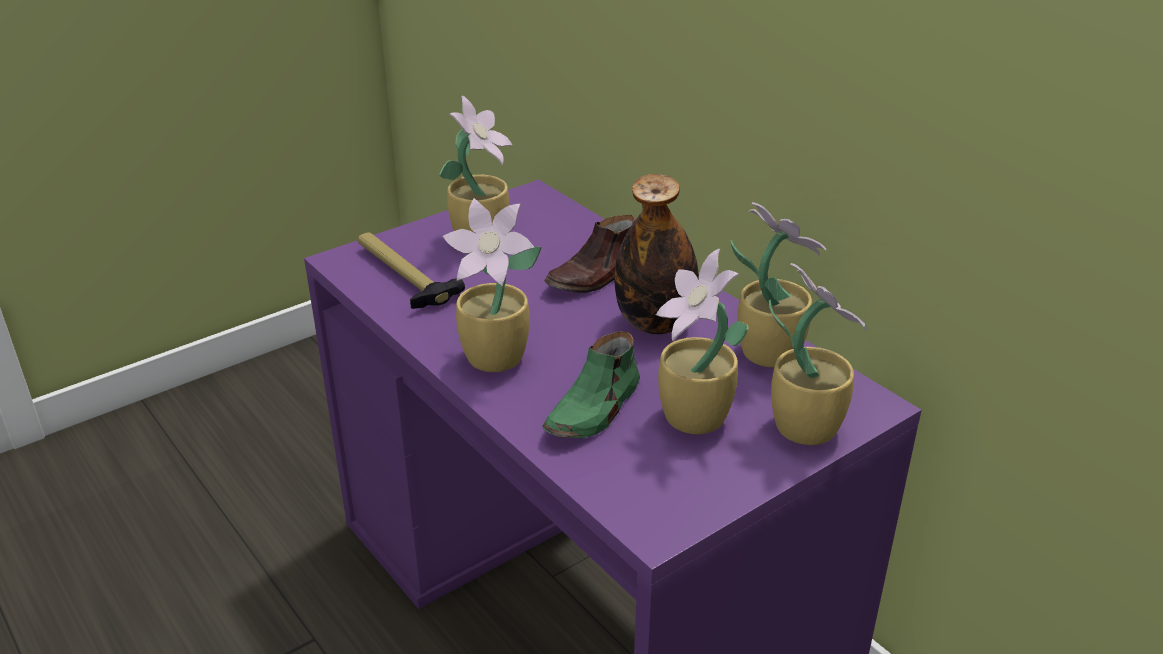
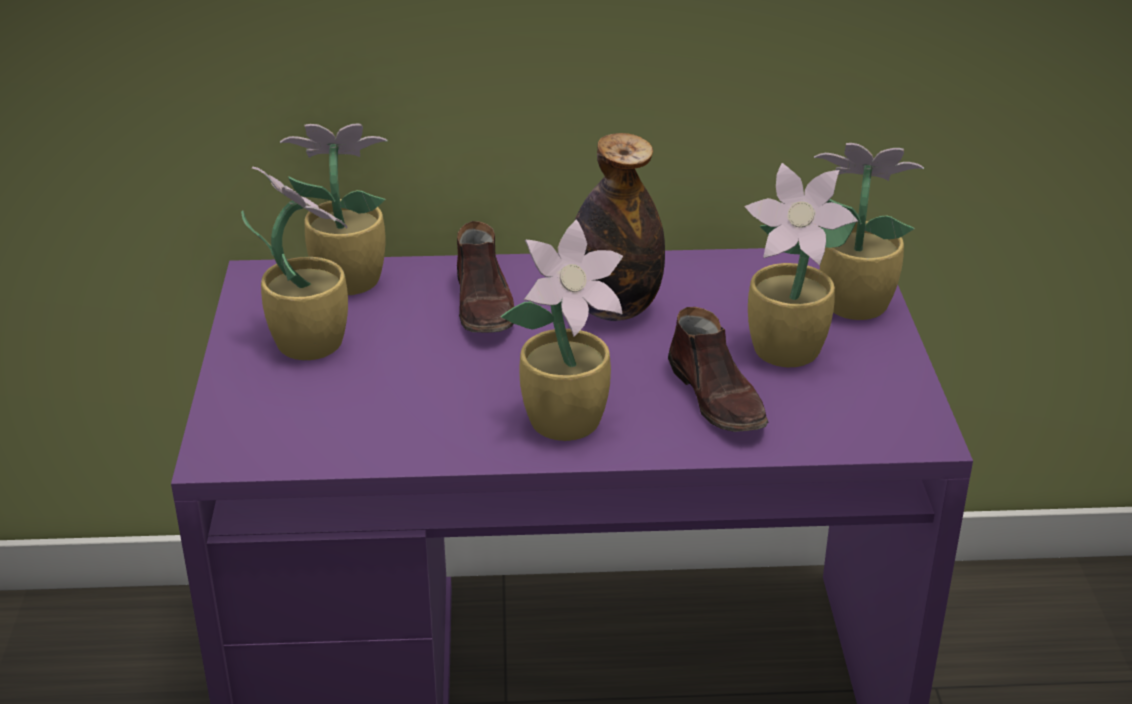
camera: 55 degrees left, 0 degrees up
hammer [357,232,465,309] -> none
green shoe [542,331,640,438] -> brown shoe [668,307,768,432]
potted plant [730,202,826,368] -> potted plant moved to [280,123,388,295]

